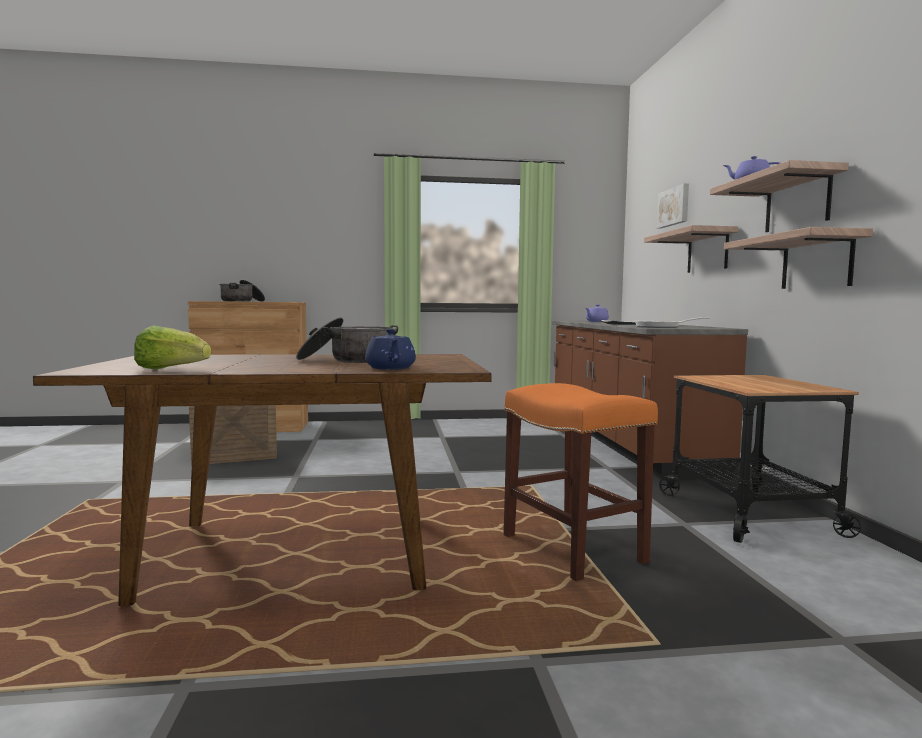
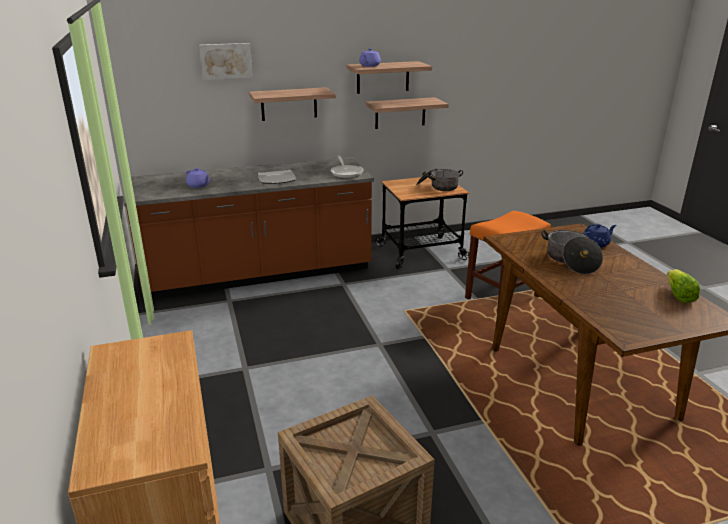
camera: 100 degrees left, 20 degrees up
cooking pot [219,280,265,302] -> cooking pot moved to [416,168,463,191]

